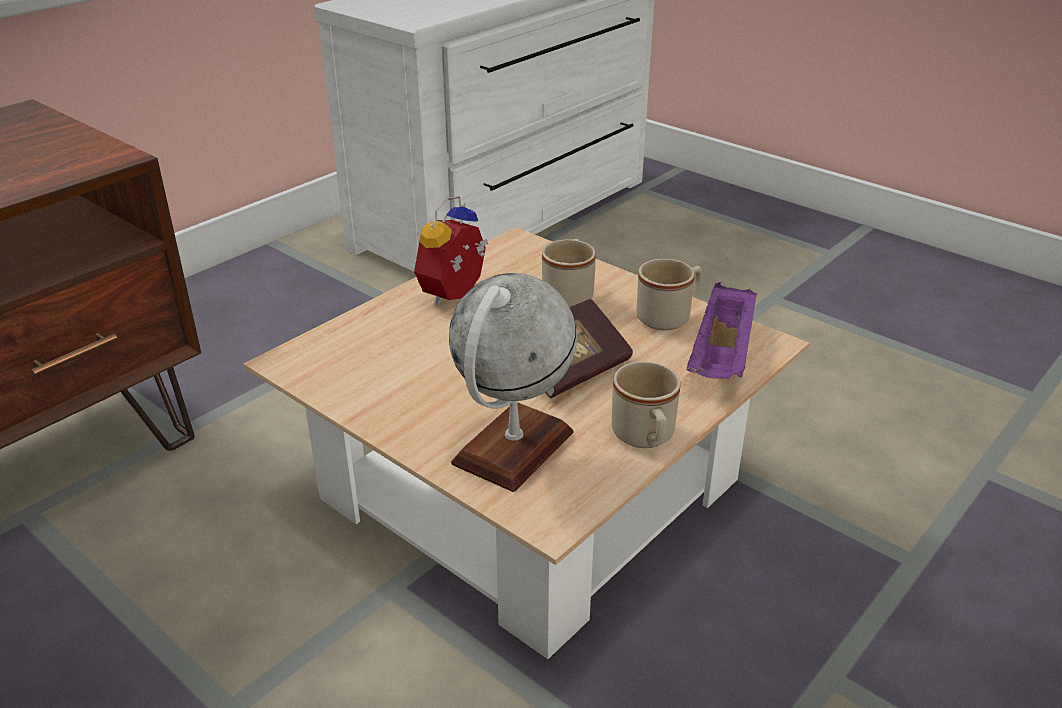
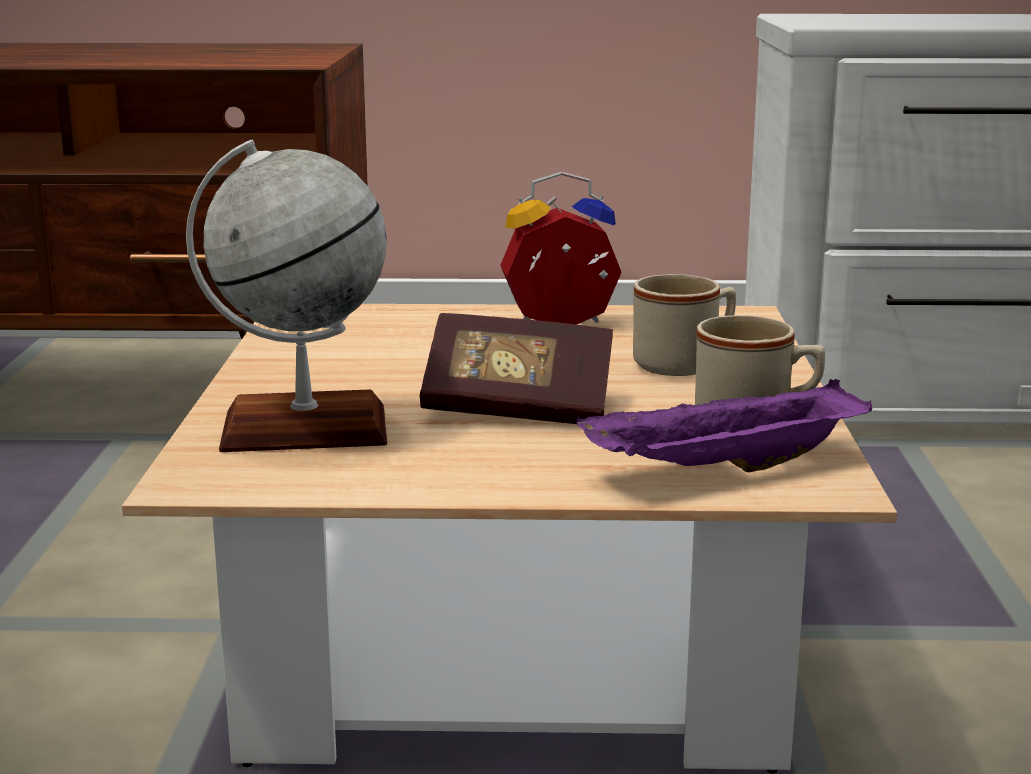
camera: 50 degrees right, 15 degrees down
beige mug [612,361,681,448] -> none

